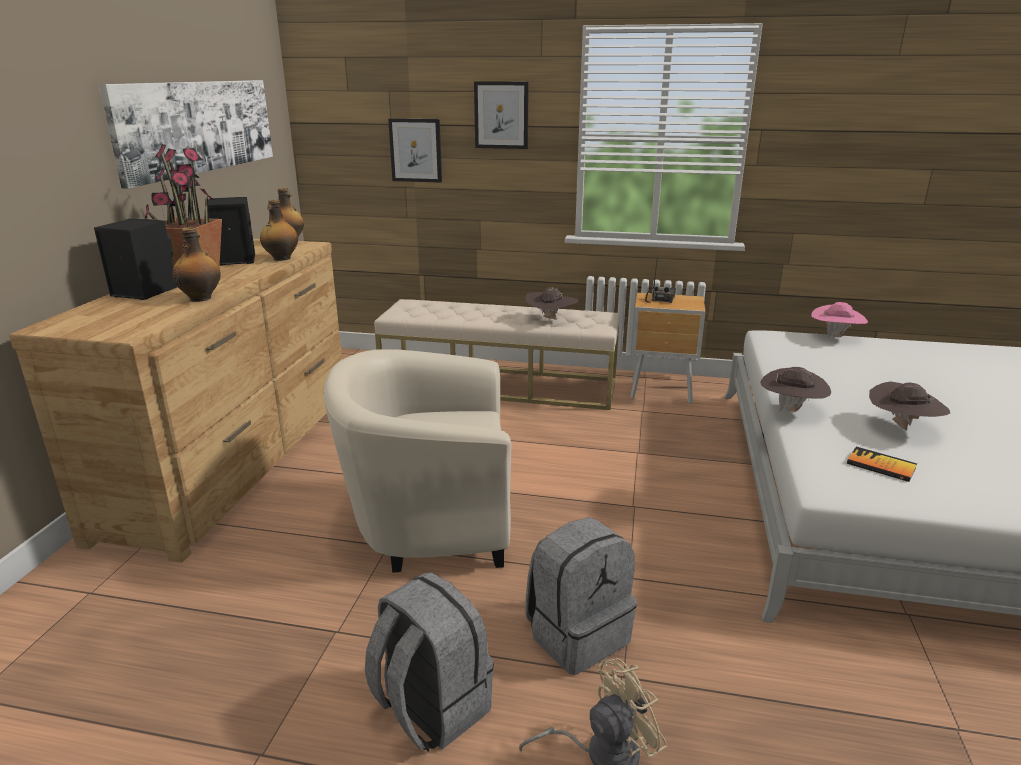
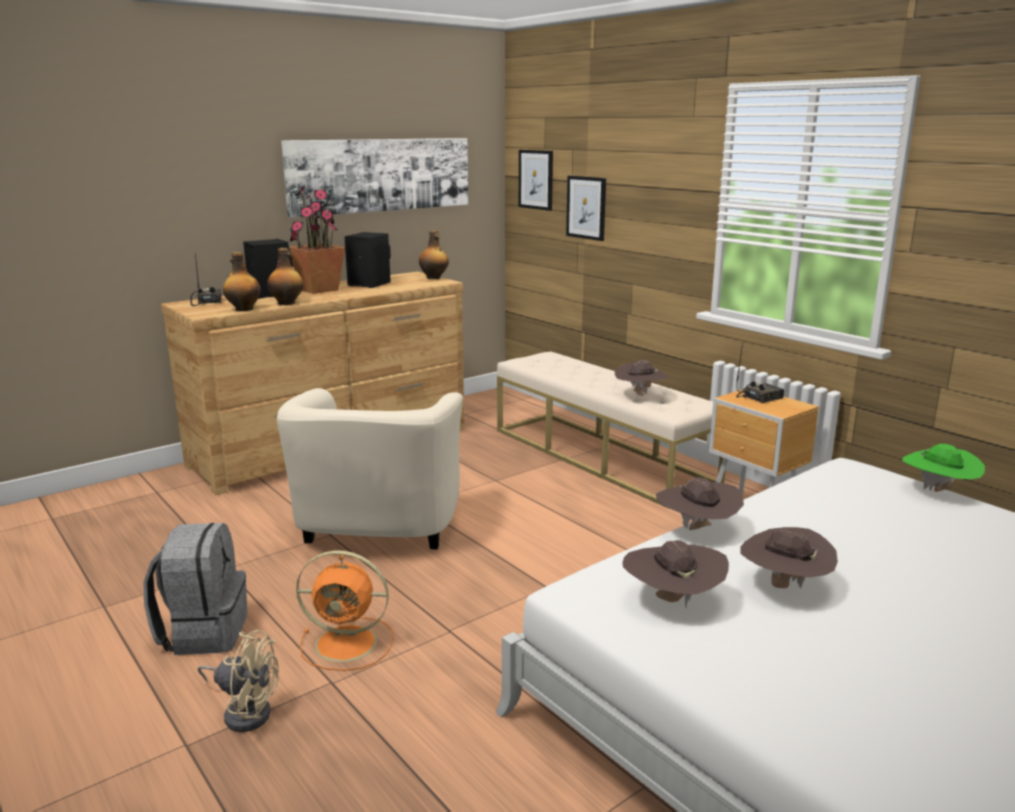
camera: 40 degrees right, 5 degrees down
bottle [260,200,298,261] -> bottle moved to [223,252,261,311]
beige armchair [323,349,511,573] -> beige armchair turned 120 degrees counterclockwise [277,388,463,550]
picture [474,81,529,149] -> picture moved to [519,150,553,211]
grey backpack [525,517,637,675] -> orange fan [296,550,394,671]
pink hat [811,302,868,338] -> green hat [902,444,985,492]
book [847,447,917,482] -> brown hat [622,540,729,608]
none -> radio [190,252,222,306]

